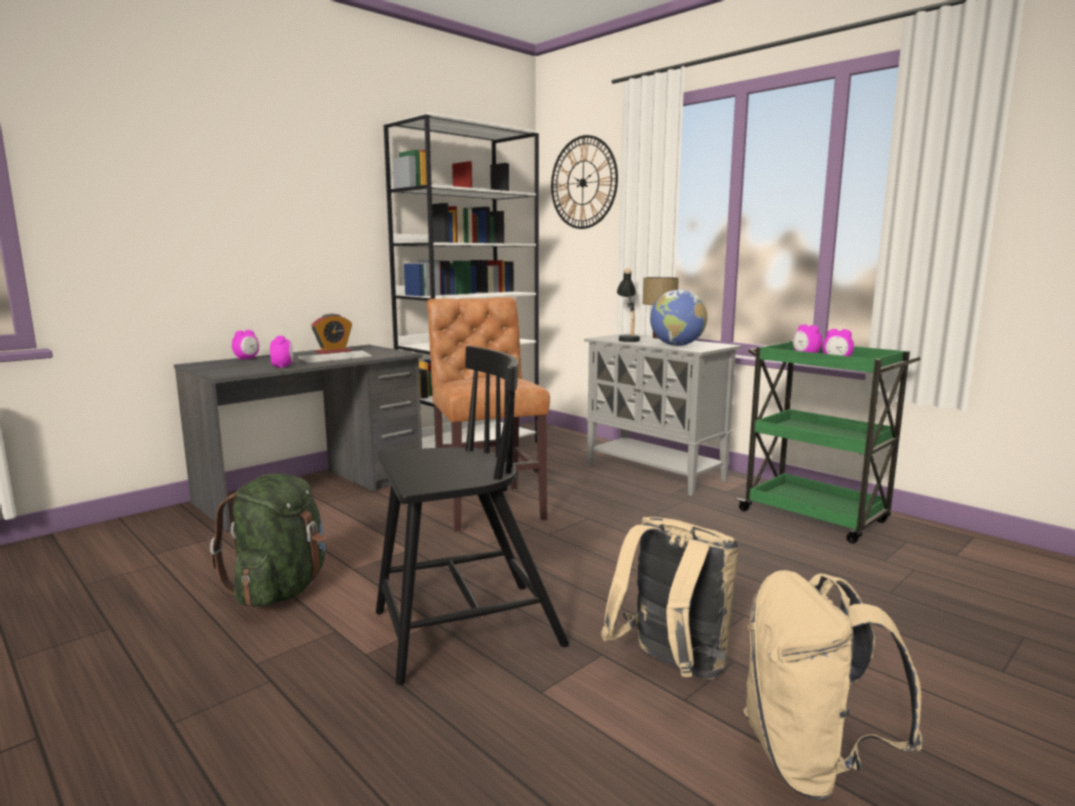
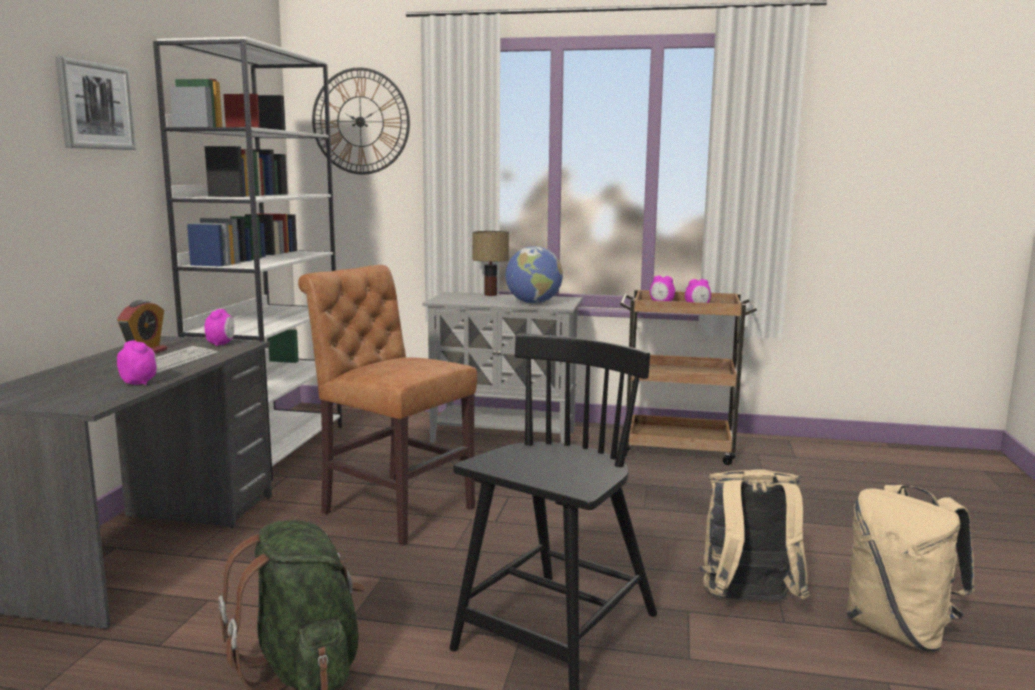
camera: 35 degrees left, 0 degrees up
alarm clock [232,330,259,360] -> alarm clock moved to [205,309,234,347]
black table lamp [617,268,640,342] -> none
green cart [736,340,921,544] -> brown cart [618,290,757,465]
none -> picture [55,56,136,150]

